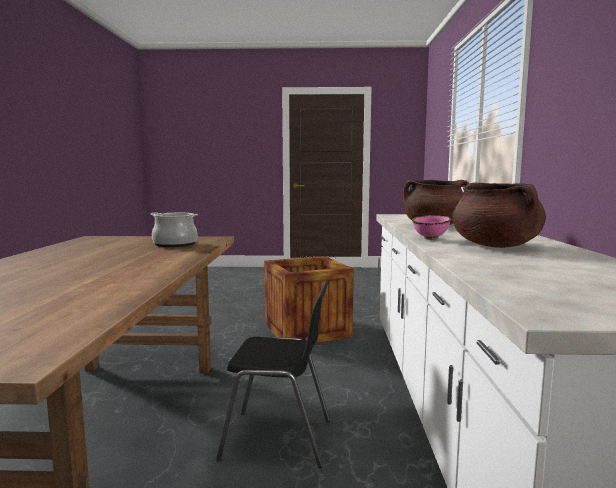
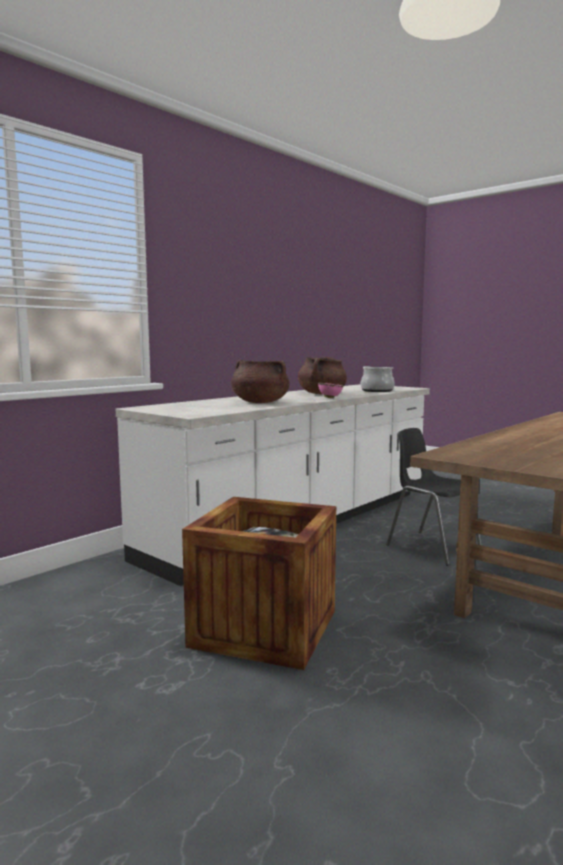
camera: 140 degrees left, 0 degrees up
cooking pot [150,212,198,247] -> cooking pot moved to [361,366,395,392]

